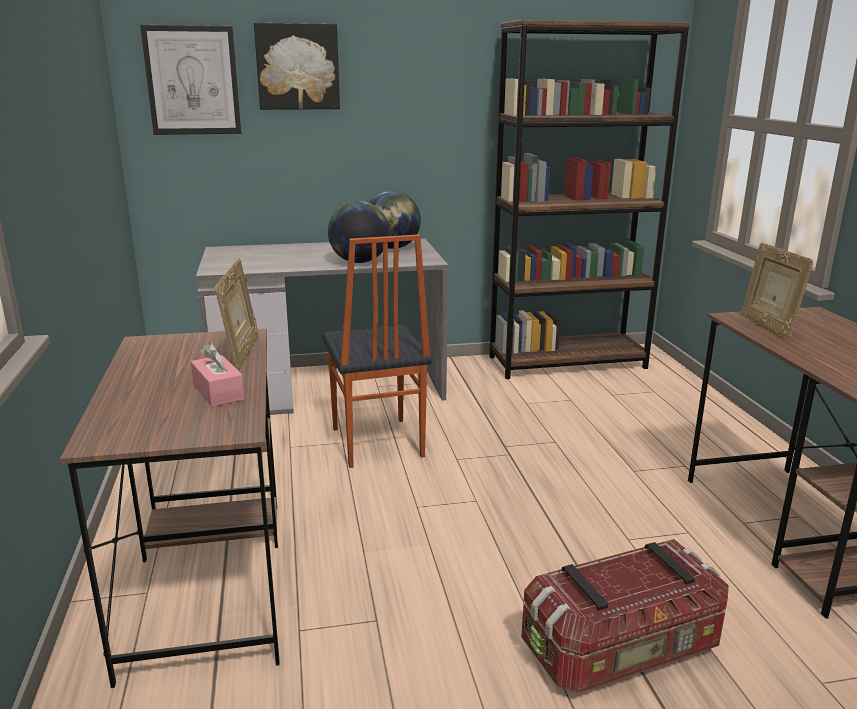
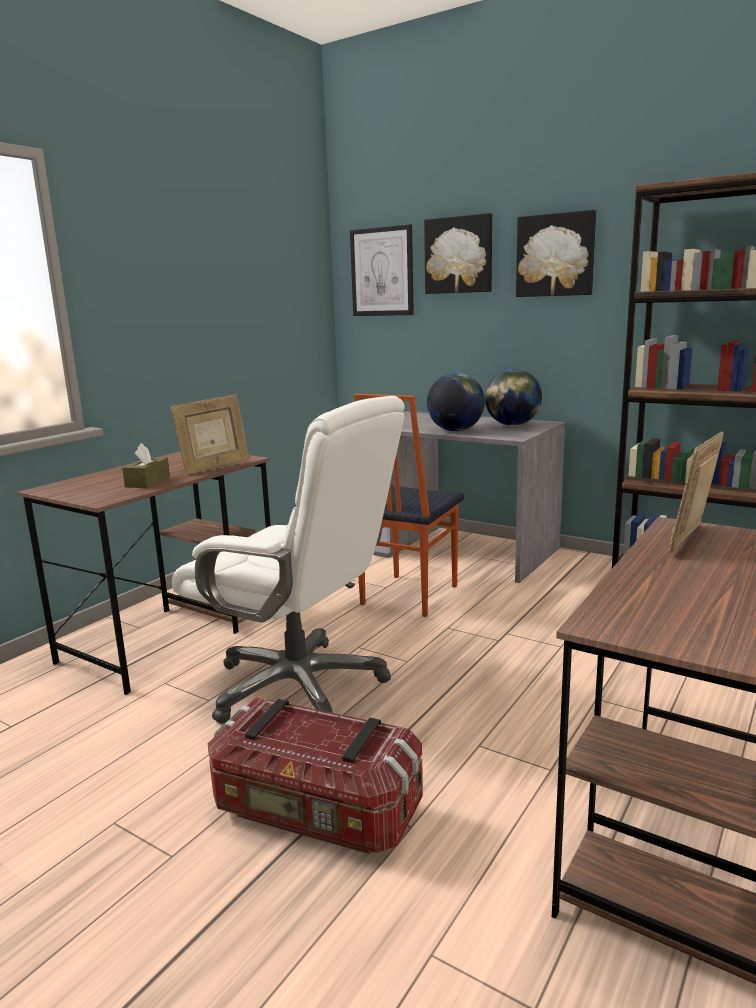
camera: 45 degrees right, 5 degrees down
pink tissue box [191,343,245,407] -> brown tissue box [122,443,170,488]
none -> white office chair [172,396,405,724]
none -> picture [516,210,596,297]

